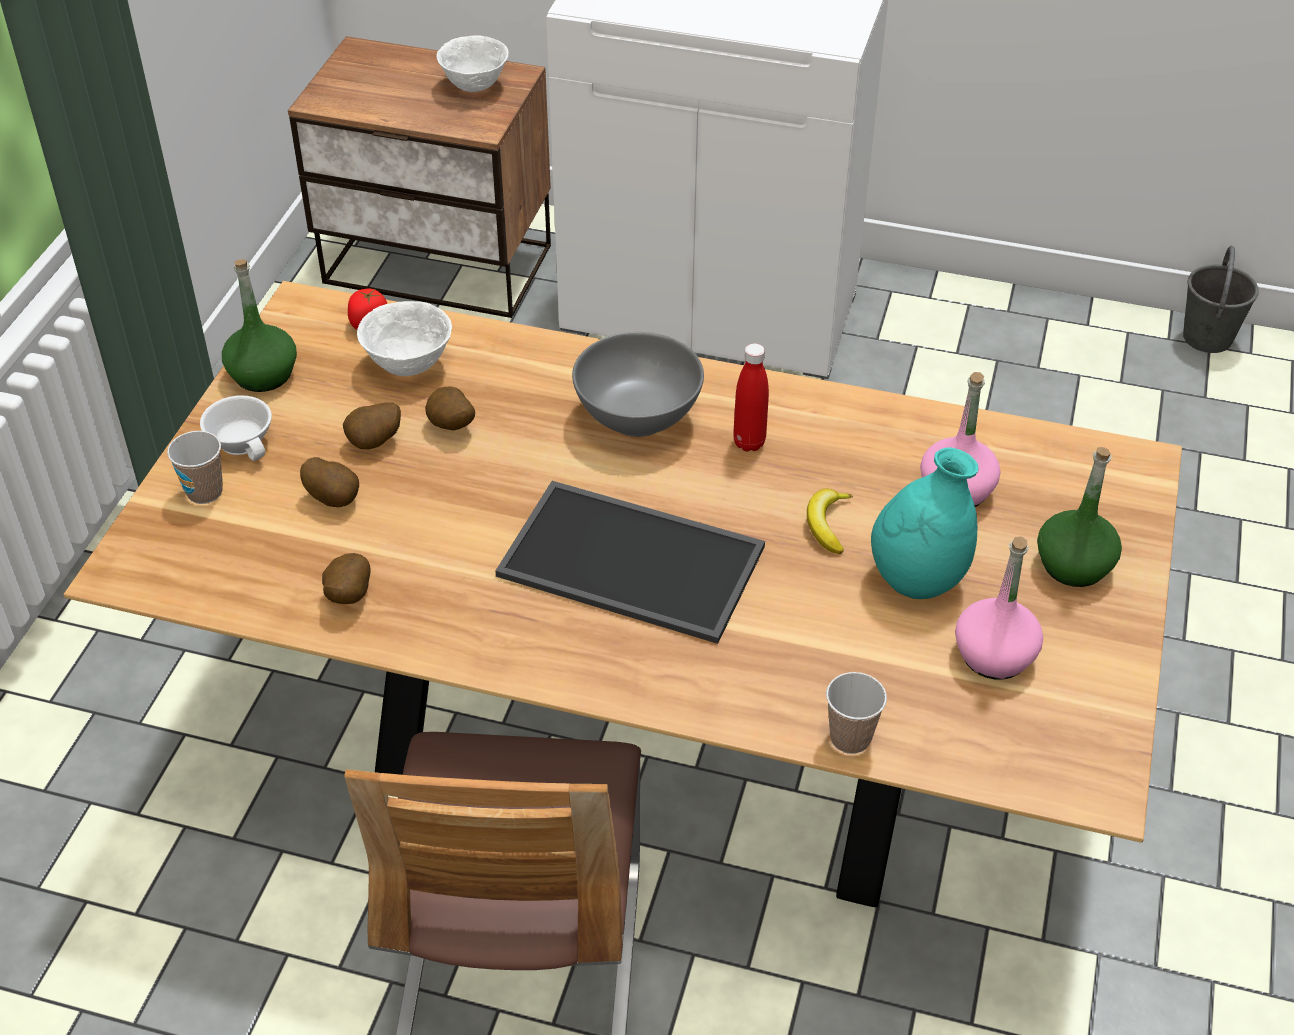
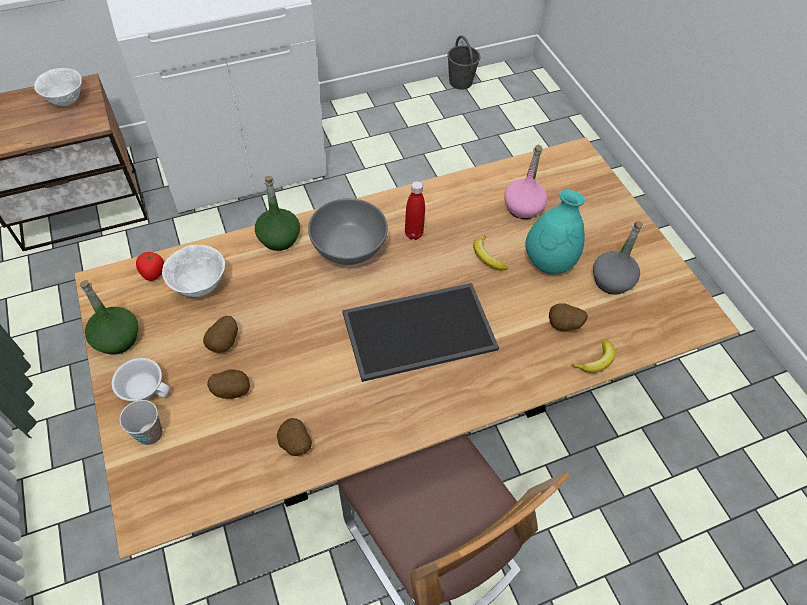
camera: 40 degrees left, 10 degrees up
potato [425,386,475,431] -> potato moved to [549,303,588,331]
cup [826,672,887,754] -> banana [571,340,615,373]
pink bottle [955,536,1043,679] -> grey bottle [593,221,643,295]
green bottle [1037,447,1122,587] -> green bottle moved to [255,176,300,251]

